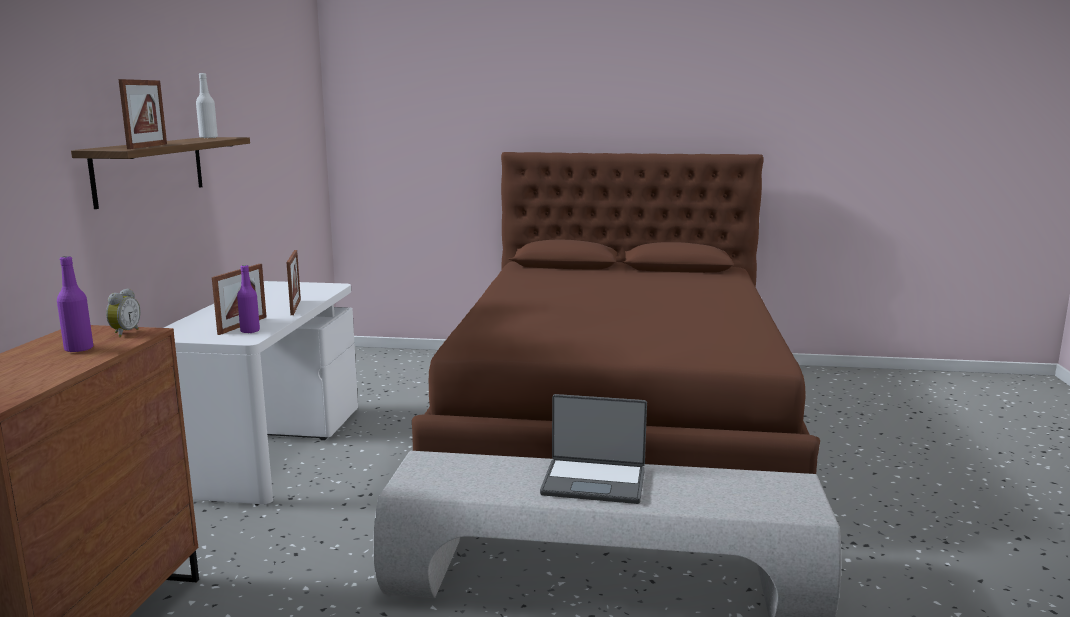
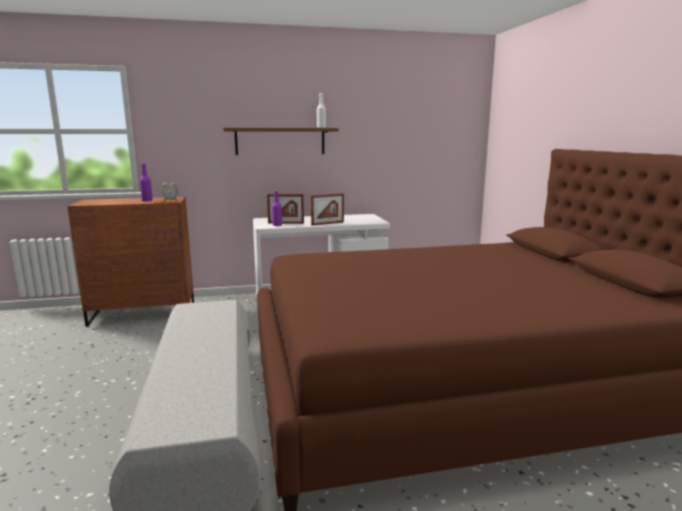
camera: 70 degrees right, 0 degrees up
picture frame [118,79,167,149] -> none
laptop [540,394,647,504] -> none

